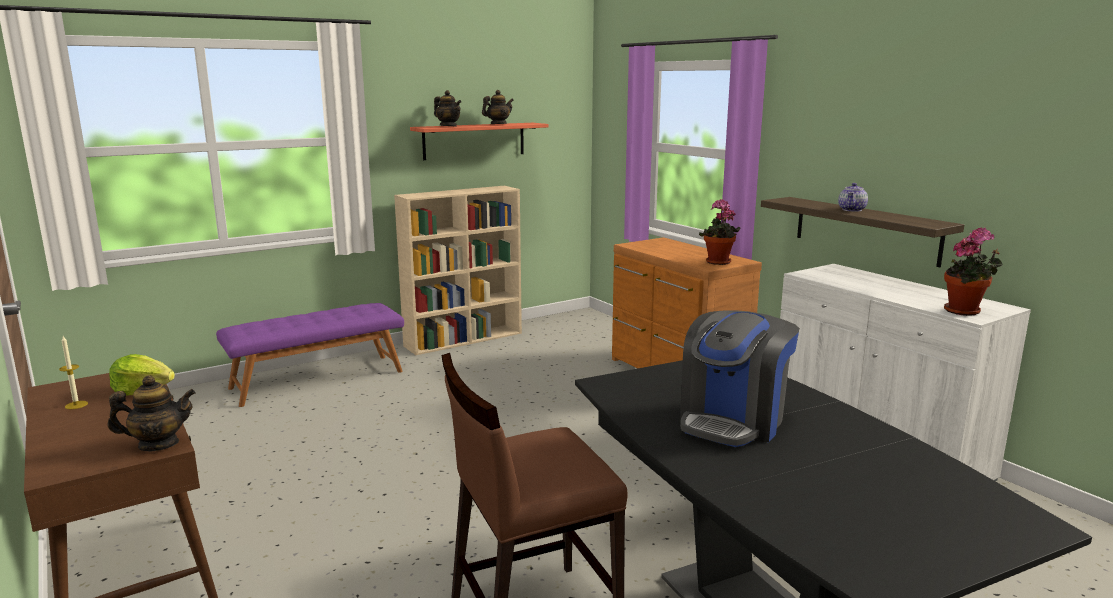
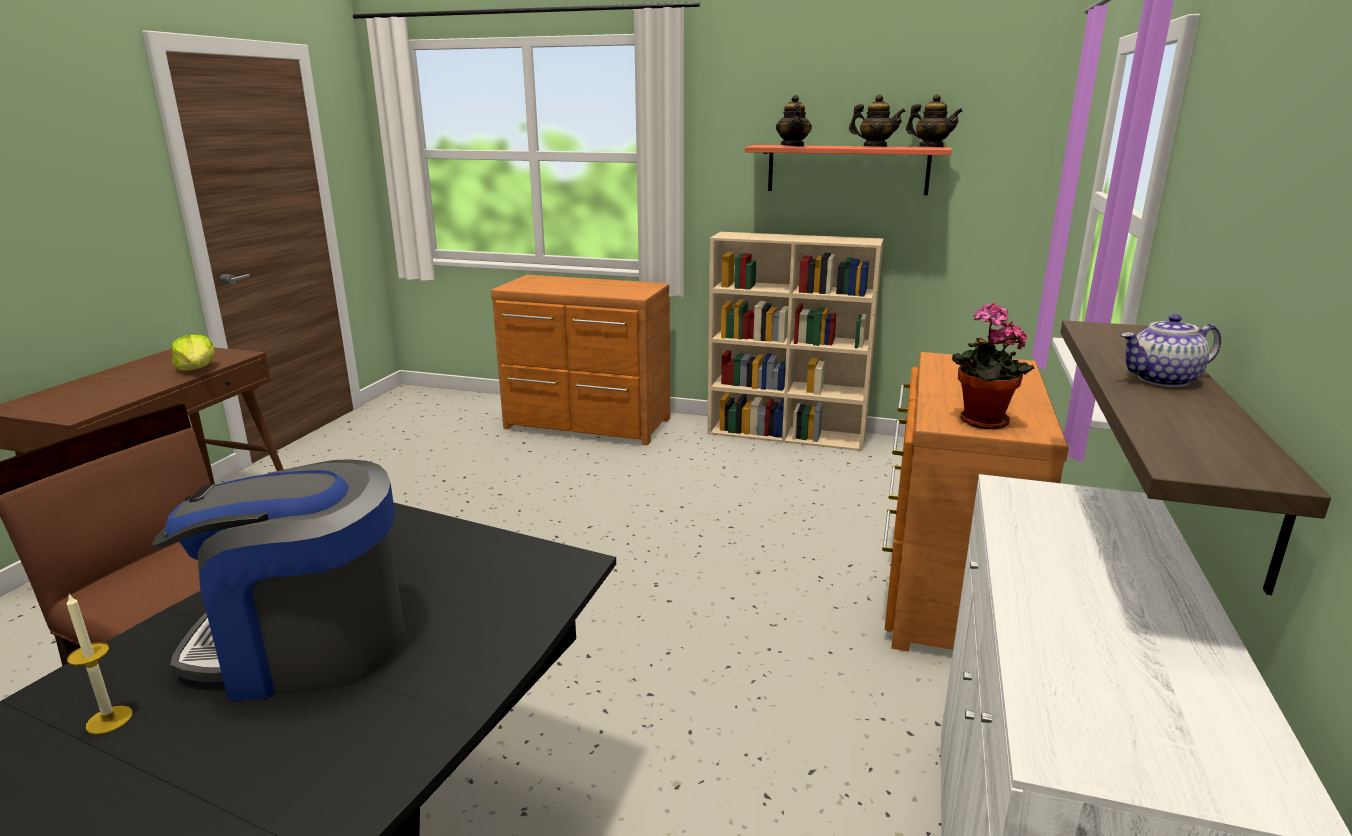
camera: 50 degrees right, 5 degrees up
candle [59,336,88,409] -> candle moved to [67,593,133,734]
teapot [108,375,196,452] -> teapot moved to [906,94,963,147]
purple bench [216,303,404,407] -> brown dresser [491,275,670,445]
potted plant [944,228,1003,316] -> none

